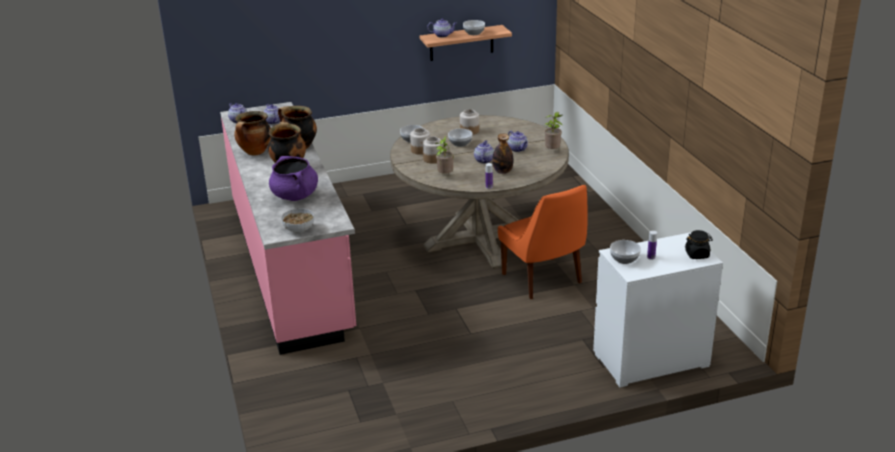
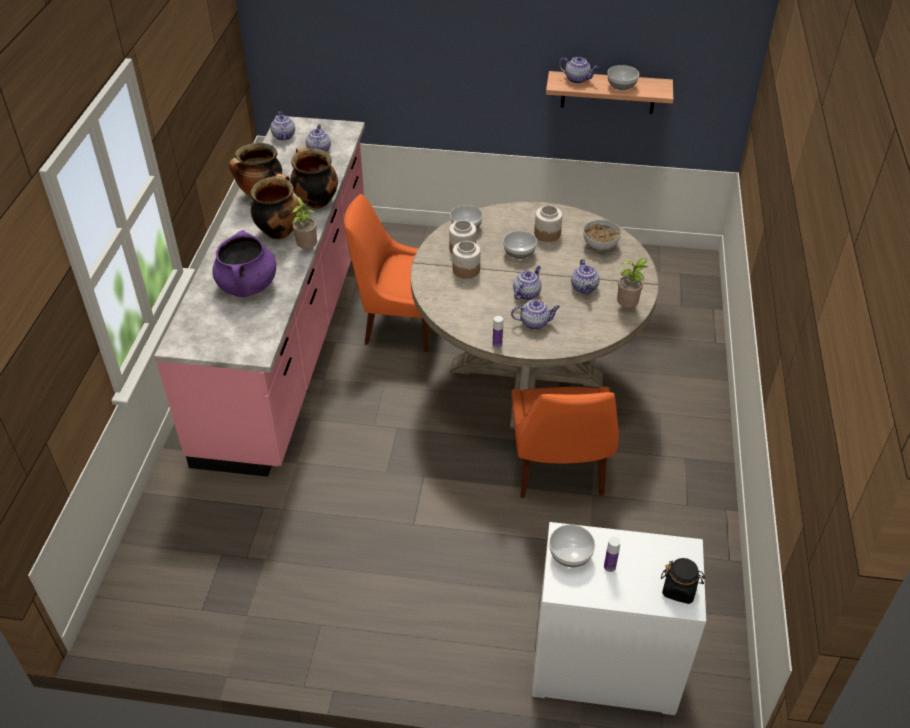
camera: 25 degrees right, 15 degrees up
bowl [281,209,314,233] -> bowl moved to [583,220,621,250]
potted plant [435,136,454,174] -> potted plant moved to [292,197,317,249]
bottle [492,134,513,174] -> teapot [511,299,560,330]
none -> orange chair [344,194,429,352]

